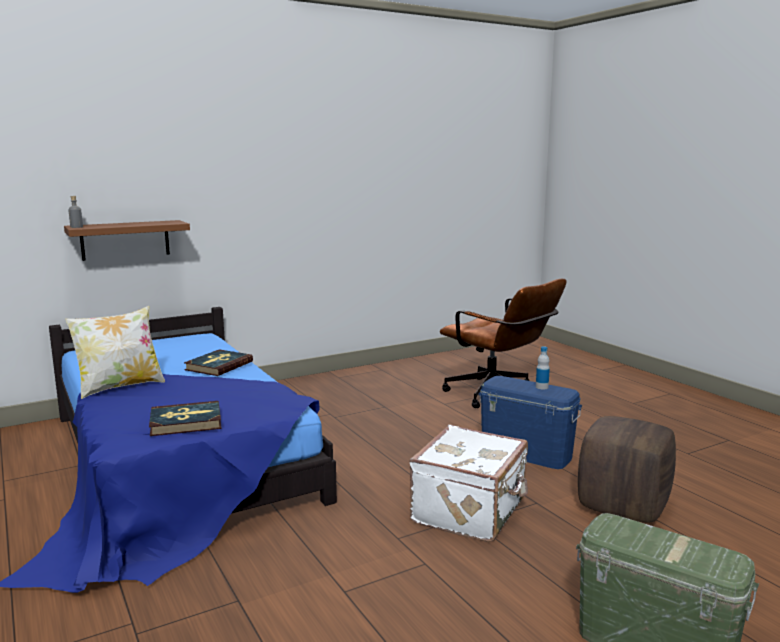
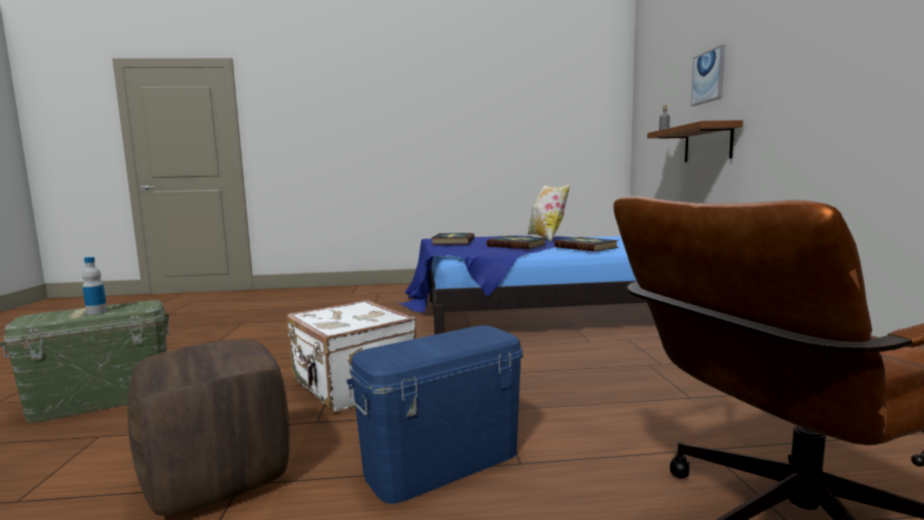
camera: 115 degrees right, 5 degrees down
bottle [536,346,550,390] -> bottle moved to [82,257,107,314]
none -> book [486,236,547,249]
none -> picture [691,45,725,106]

